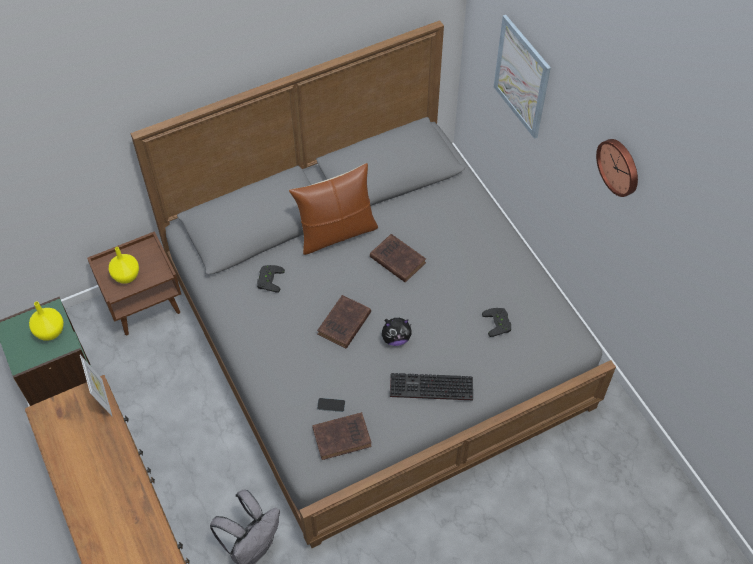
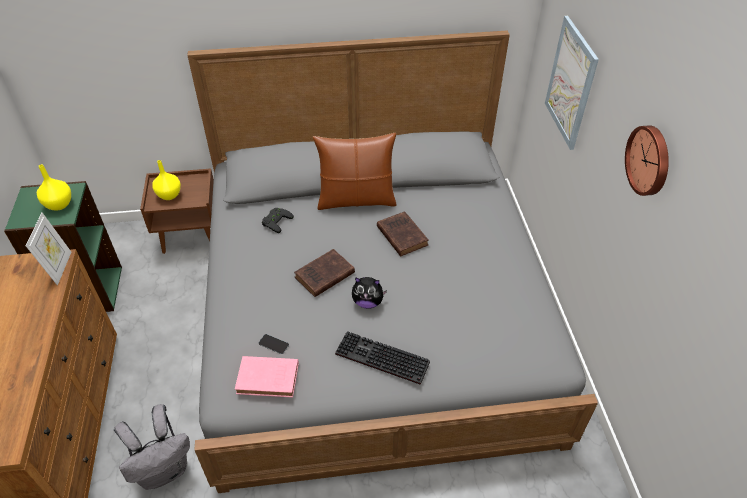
camera: 20 degrees right, 10 degrees down
brown book [312,412,372,460] -> pink book [235,356,299,397]
black game controller [482,308,511,337] -> none

